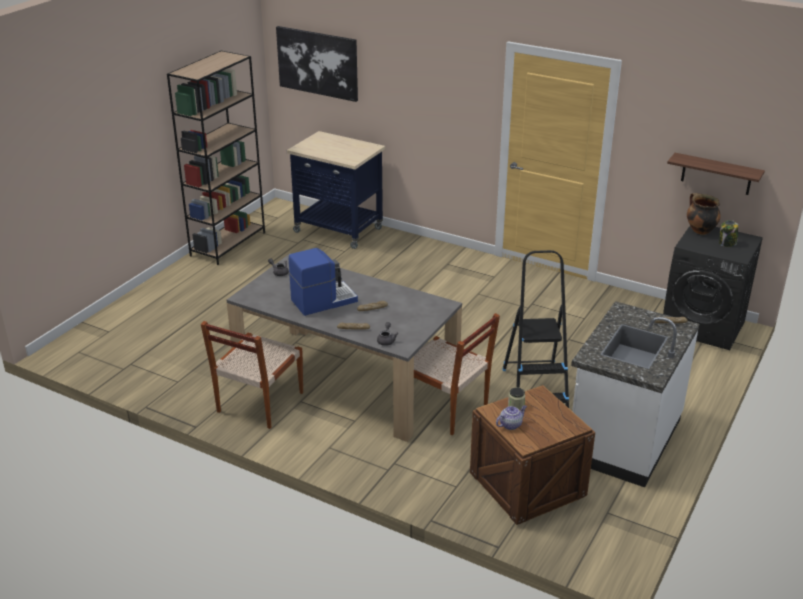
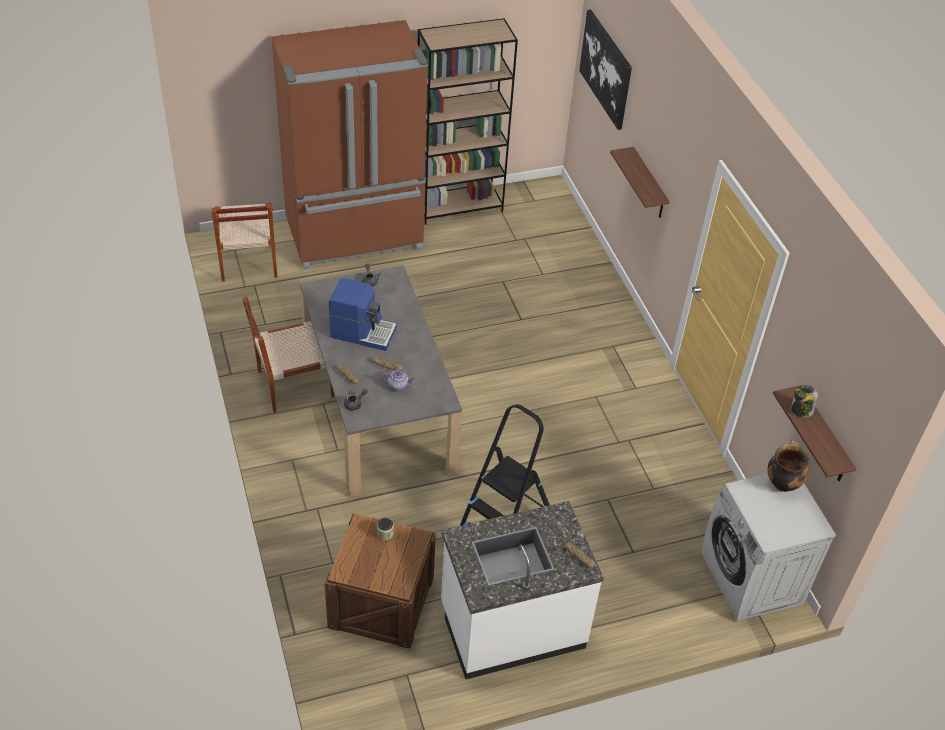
camera: 40 degrees right, 15 degrees up
blue cart [287,131,385,249] -> none
chair [414,313,500,435] -> chair moved to [211,203,277,282]
teapot [496,405,527,430] -> teapot moved to [381,370,415,391]
black washing machine [663,226,763,350] -> white washing machine [702,474,836,621]
jar [719,220,738,247] -> jar moved to [791,385,818,417]
none -> brown fridge [272,20,428,270]
none -> shelf [610,147,670,218]

